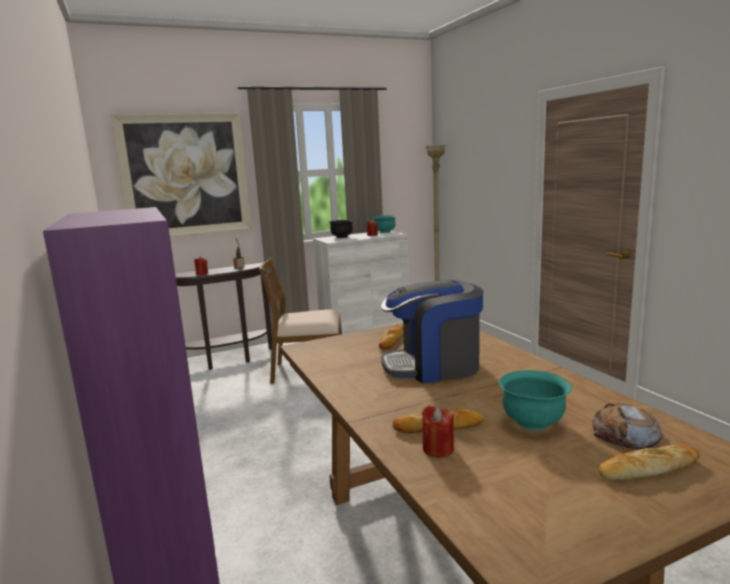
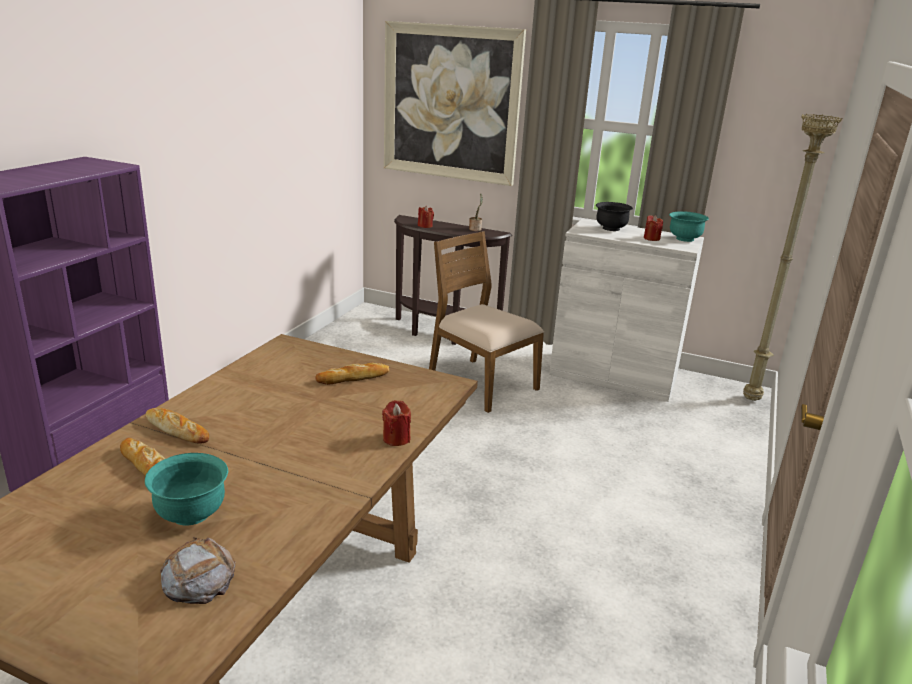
camera: 45 degrees right, 10 degrees up
coffee machine [381,280,483,383] -> none
red candle [422,406,454,458] -> red candle moved to [382,400,411,446]
bread [599,444,700,481] -> bread moved to [146,408,209,444]

